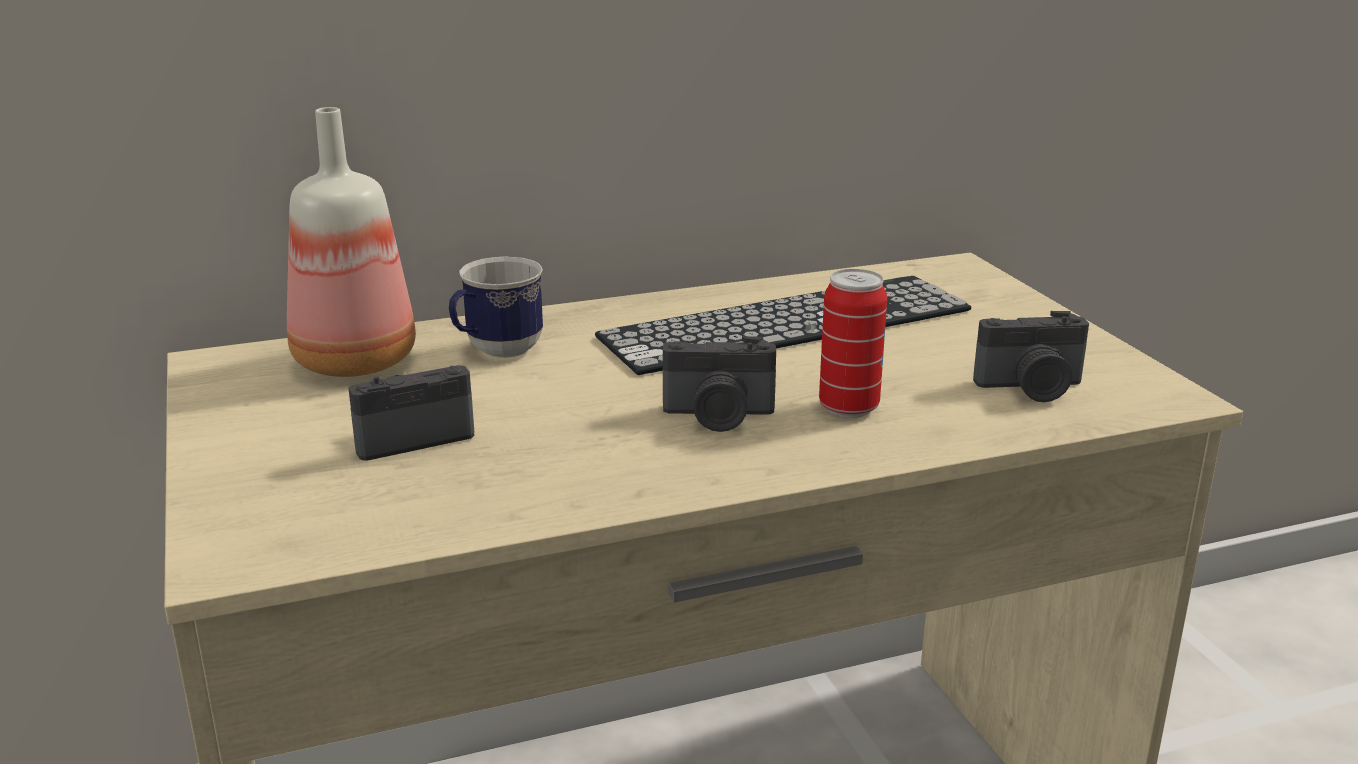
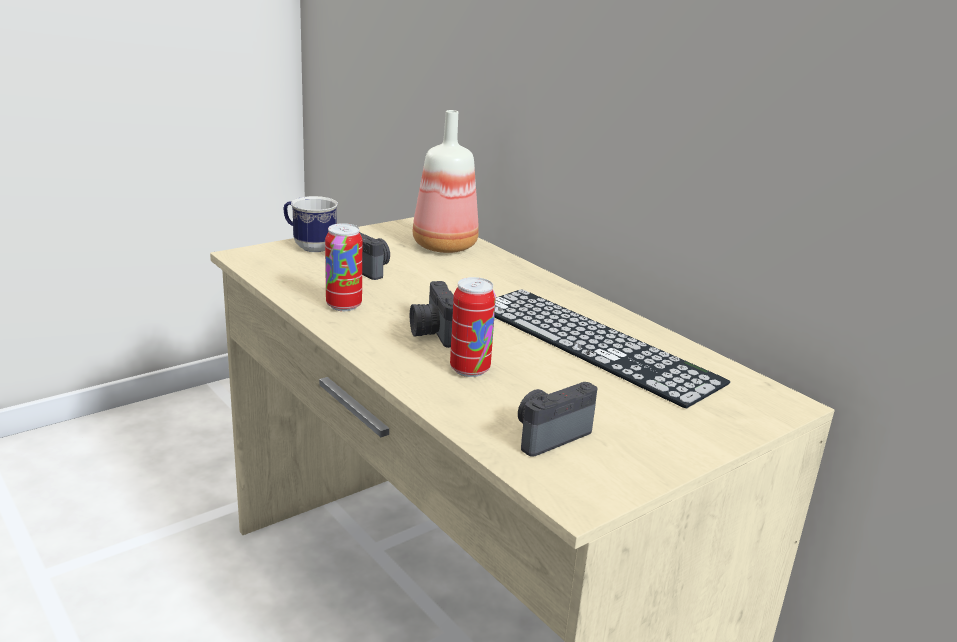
camera: 70 degrees right, 0 degrees up
mug [449,256,543,358] -> mug moved to [283,196,338,252]
camera [973,311,1089,402] -> camera turned 75 degrees clockwise [518,382,598,457]
none -> can [325,223,362,311]

